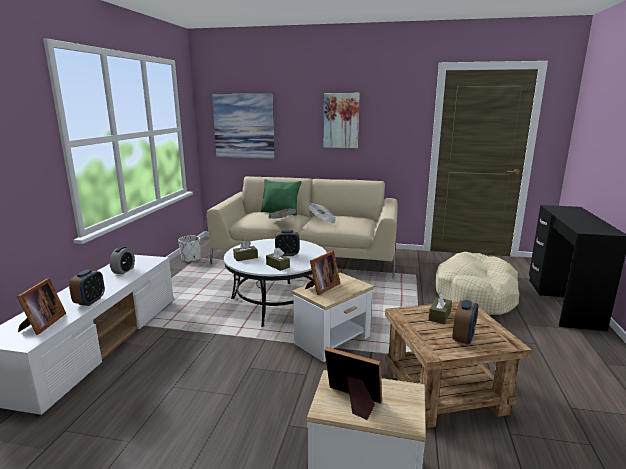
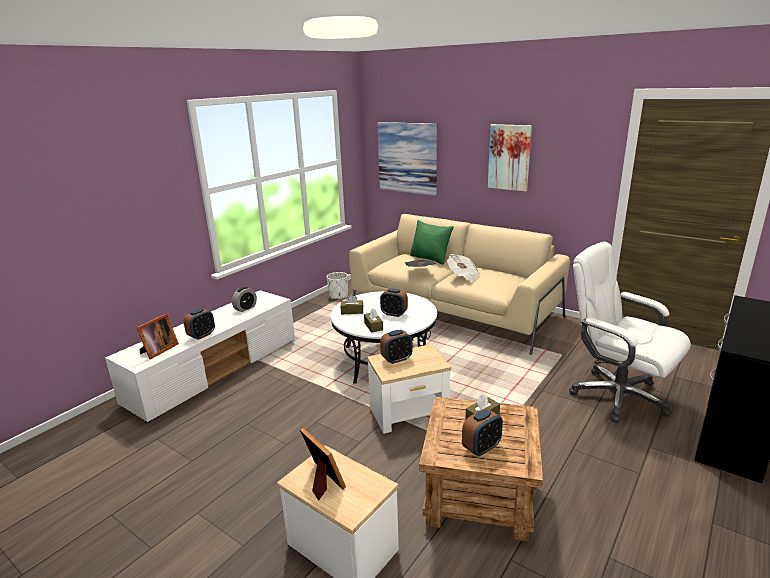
camera: 25 degrees right, 5 degrees up
picture frame [305,251,340,295] -> alarm clock [380,330,412,364]
beige dog bed [435,252,519,315] -> white office chair [569,242,691,423]

